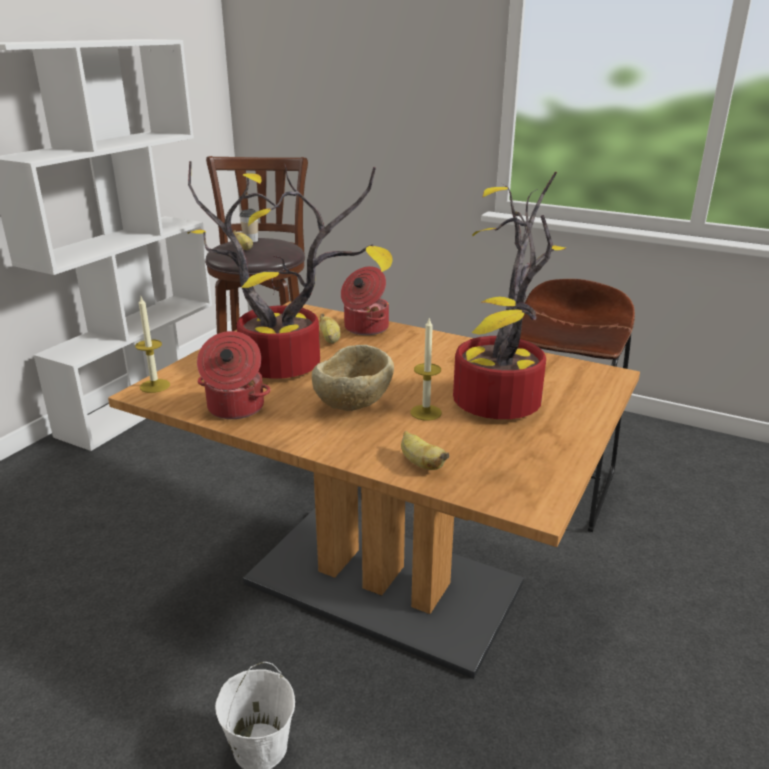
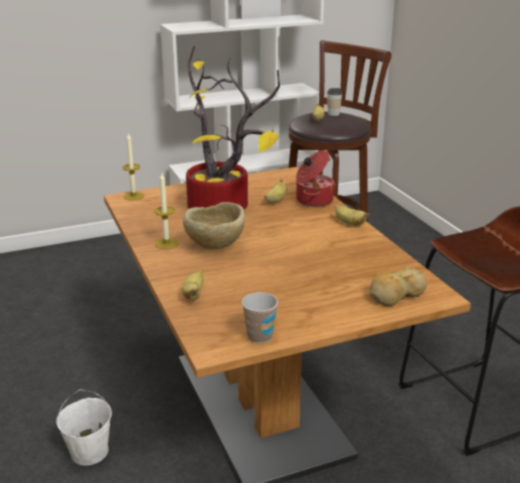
camera: 40 degrees right, 0 degrees up
cooking pot [197,331,270,419] -> none
candle [411,317,442,421] -> candle moved to [154,173,178,249]
potted plant [453,172,565,419] -> none
none -> cup [242,292,278,343]
none -> banana [335,205,369,226]
none -> bread [369,266,427,306]

